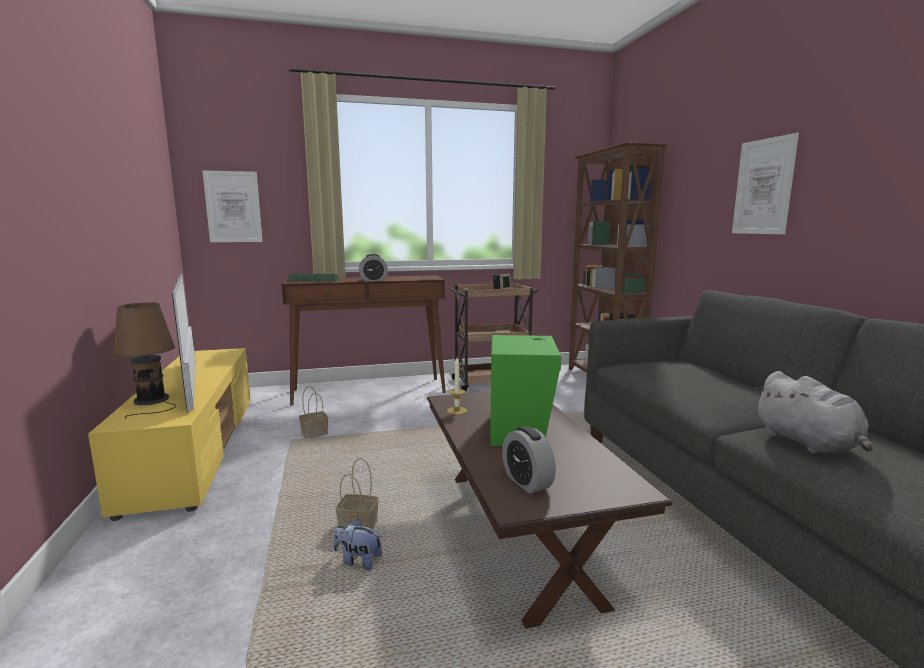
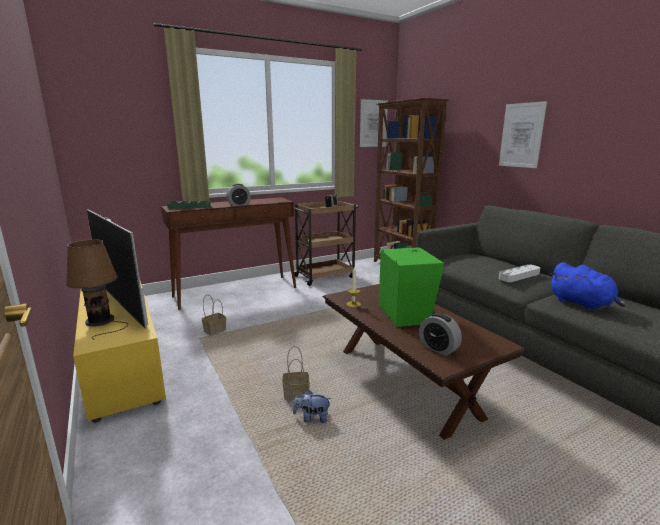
camera: 15 degrees left, 5 degrees up
picture [202,170,262,242] -> picture moved to [360,99,388,147]
grey plush toy [754,371,873,453] -> blue plush toy [550,262,626,310]
none -> grey tray [499,264,540,282]

